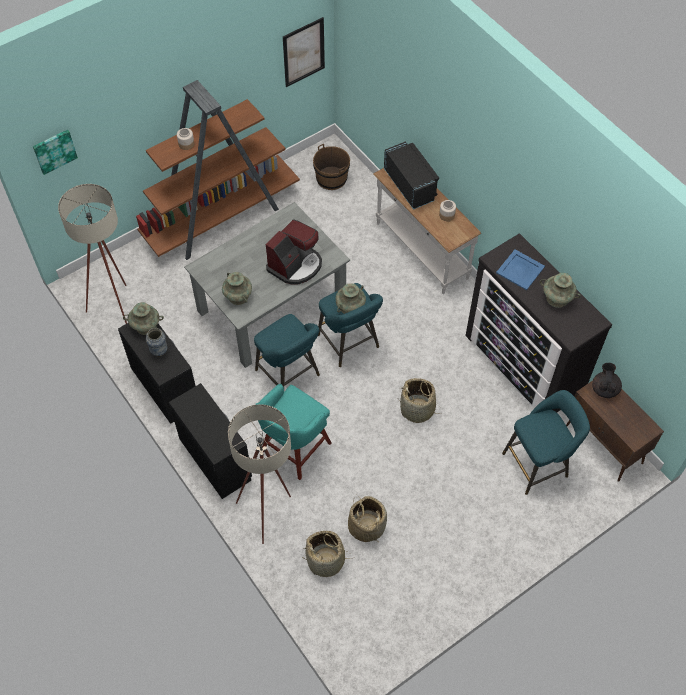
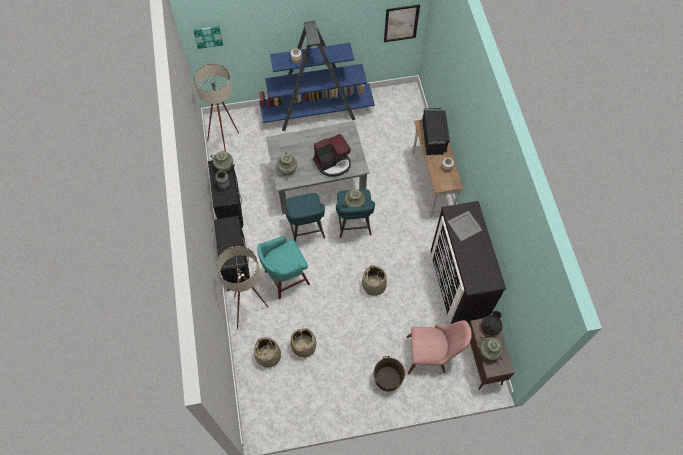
camera: 25 degrees right, 5 degrees up
brown bookcase [136,80,300,260] -> blue bookcase [259,20,375,131]
brown bucket [313,144,350,190] -> brown bucket moved to [374,356,405,391]
blue tray [496,249,545,290] -> grey tray [447,211,482,242]
turquoise stool [502,390,590,495] -> pink chair [407,320,472,374]
turquoise vase [539,273,581,308] -> turquoise vase moved to [480,337,503,360]

